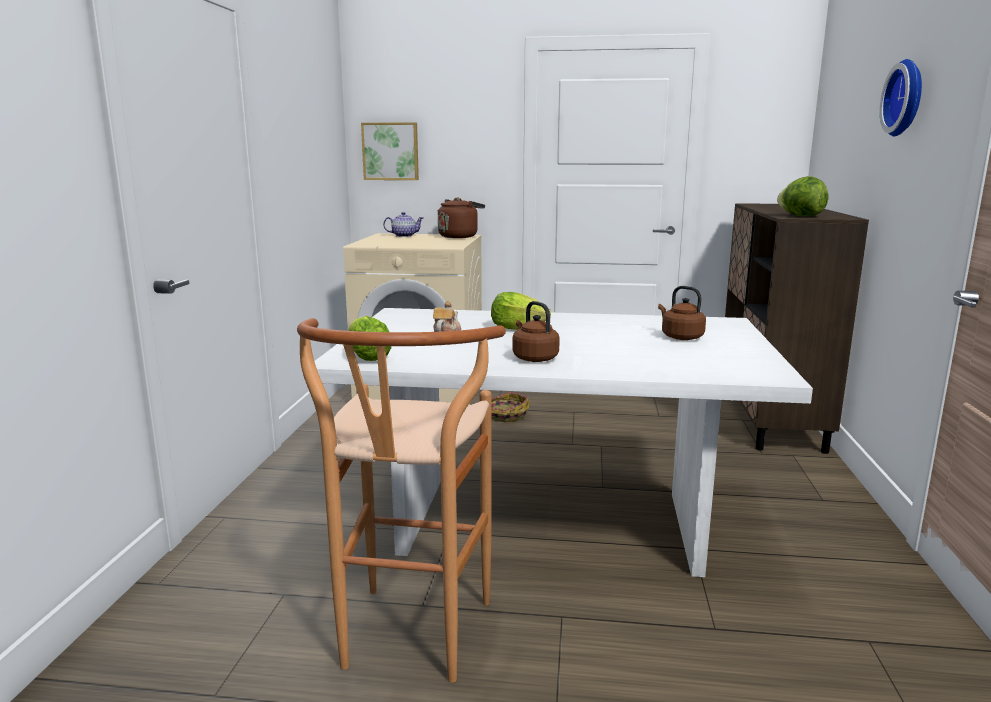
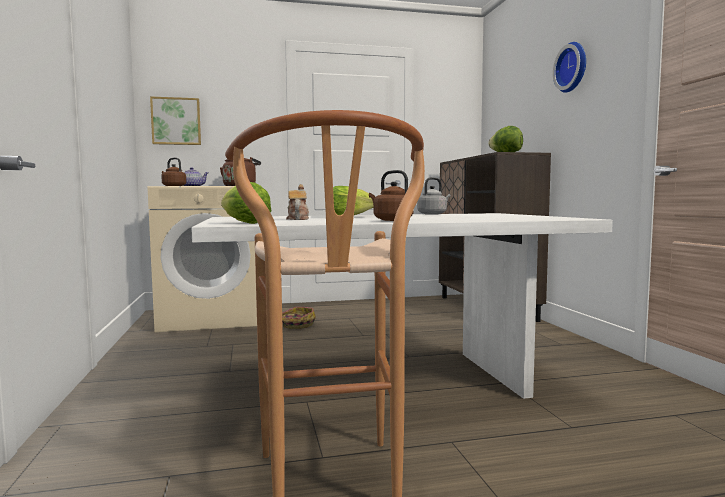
camera: 20 degrees left, 10 degrees down
brown kettle [658,286,706,340] -> brown kettle moved to [161,158,186,186]
none -> grey kettle [417,177,451,215]

